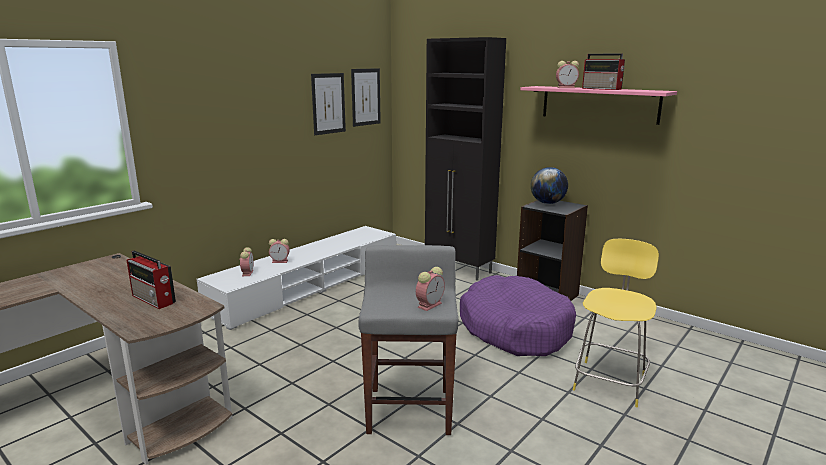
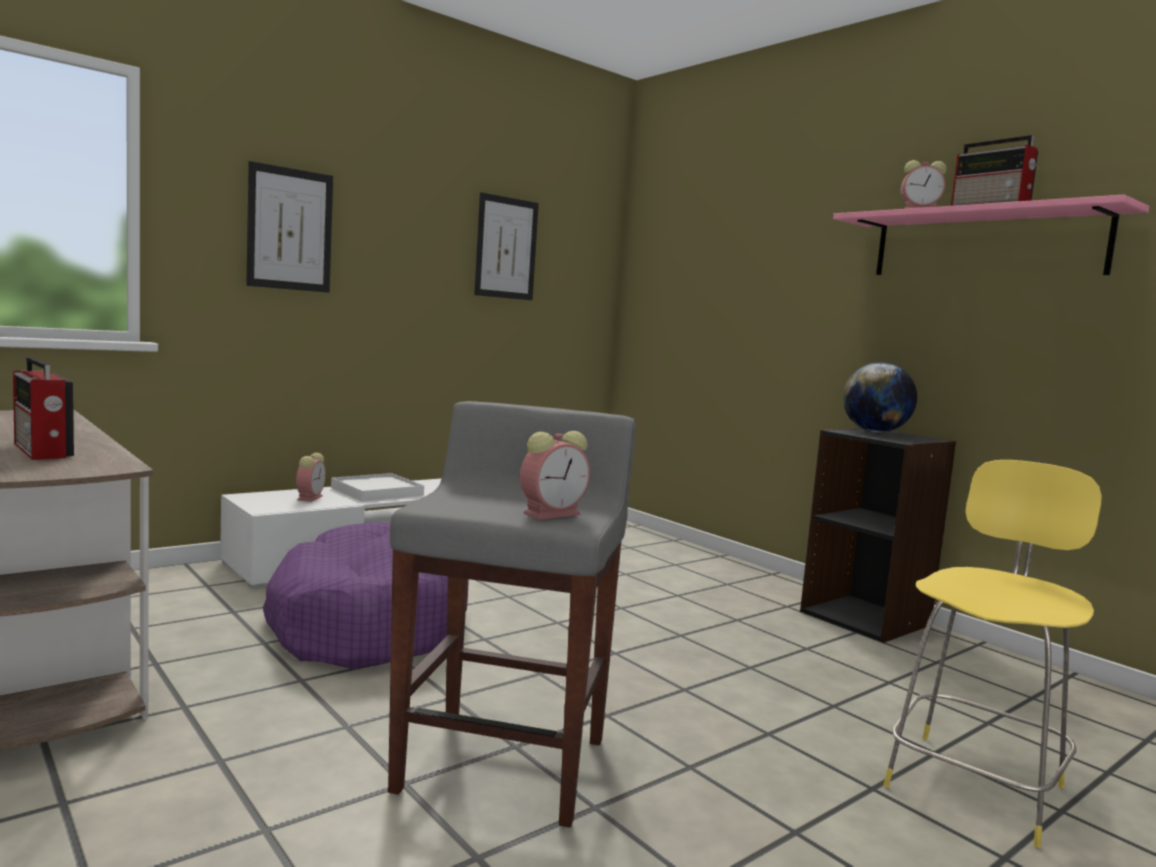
camera: 10 degrees right, 10 degrees down
alarm clock [269,239,290,263] -> white tray [331,473,424,502]
picture [351,68,381,127] -> picture moved to [246,161,333,293]
black cabinet [425,37,506,281] -> none
purple dog bed [460,275,576,356] -> purple dog bed moved to [263,522,469,669]

